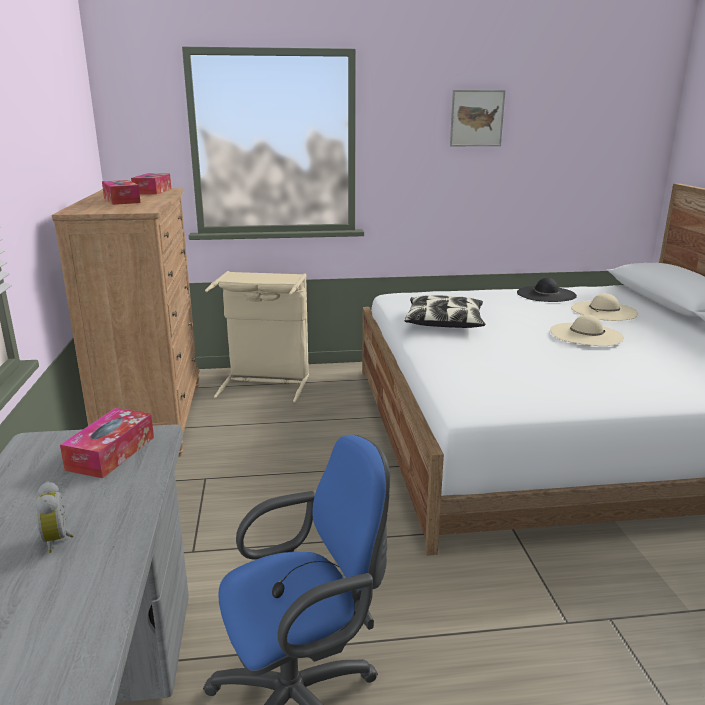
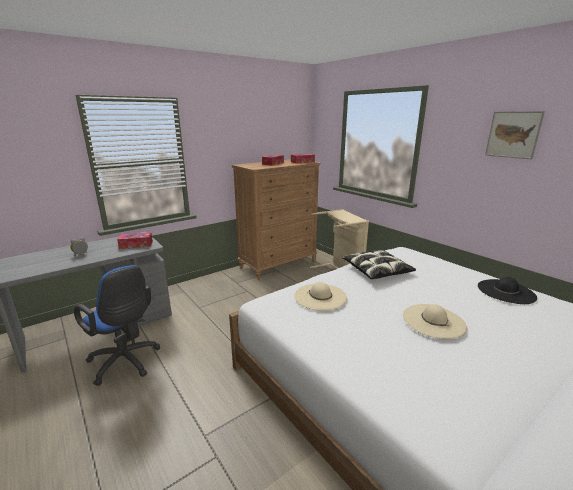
camera: 60 degrees right, 0 degrees up
beige hat [571,293,638,321] -> beige hat moved to [294,282,347,311]

